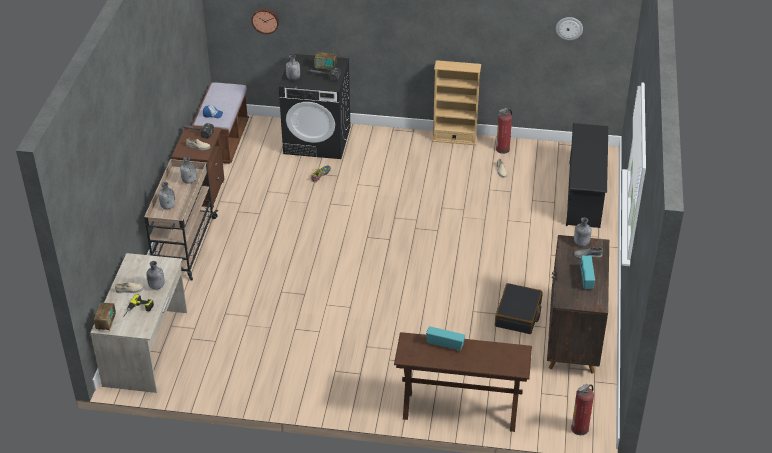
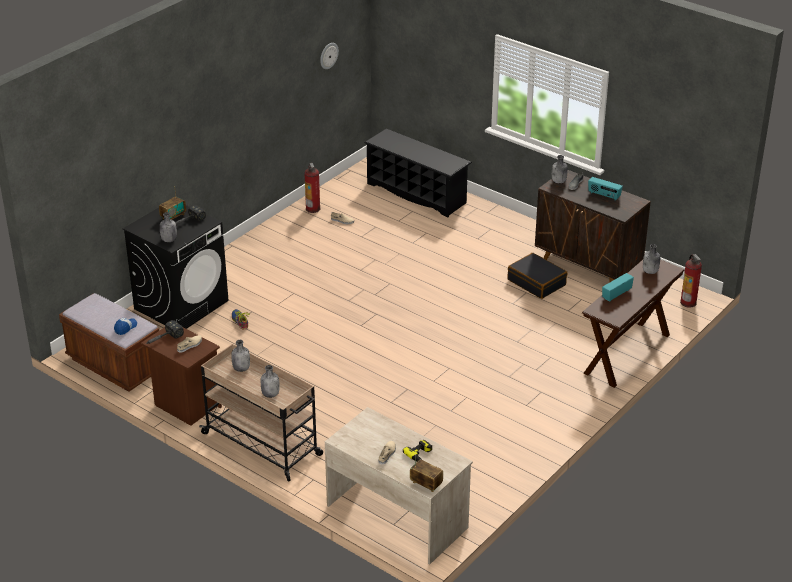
camera: 60 degrees left, 5 degrees down
grey bottle [146,261,164,290] -> grey bottle moved to [643,244,660,274]
wall clock [251,9,279,34] -> none
beige bookcase [432,60,481,145] -> none

